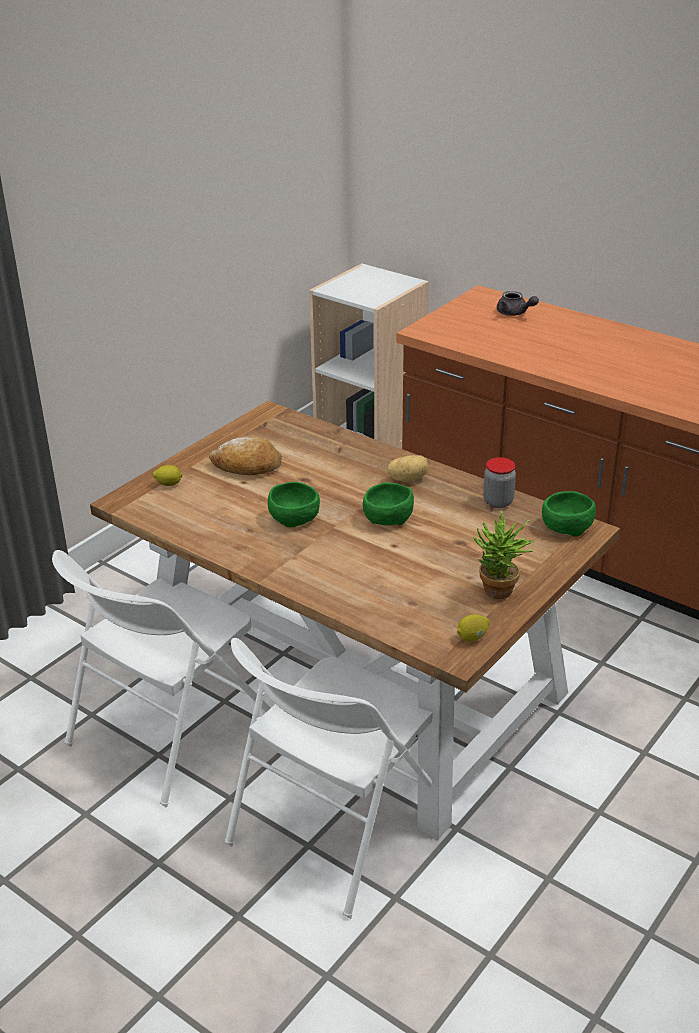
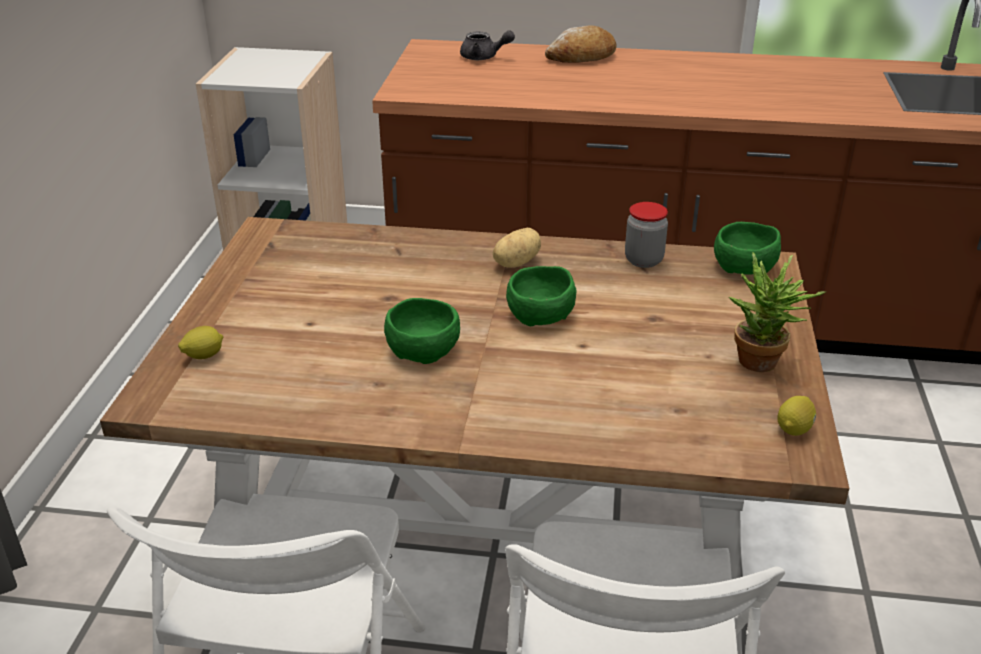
camera: 30 degrees left, 0 degrees up
bread [209,437,281,475] -> bread moved to [545,25,617,63]

